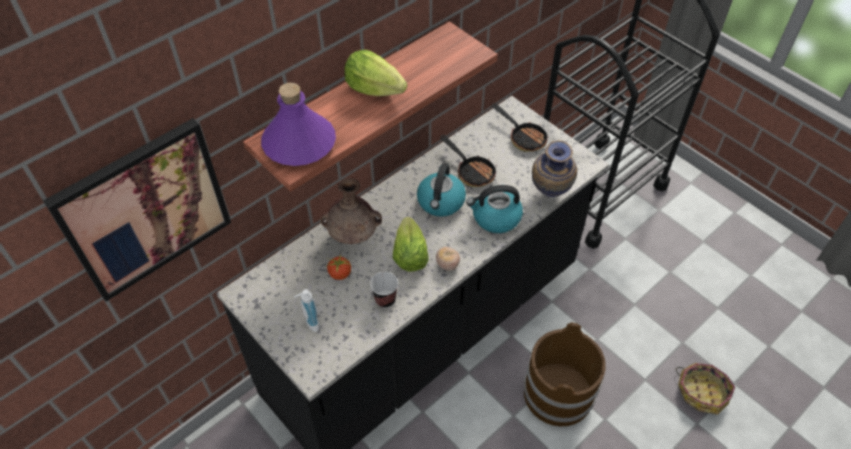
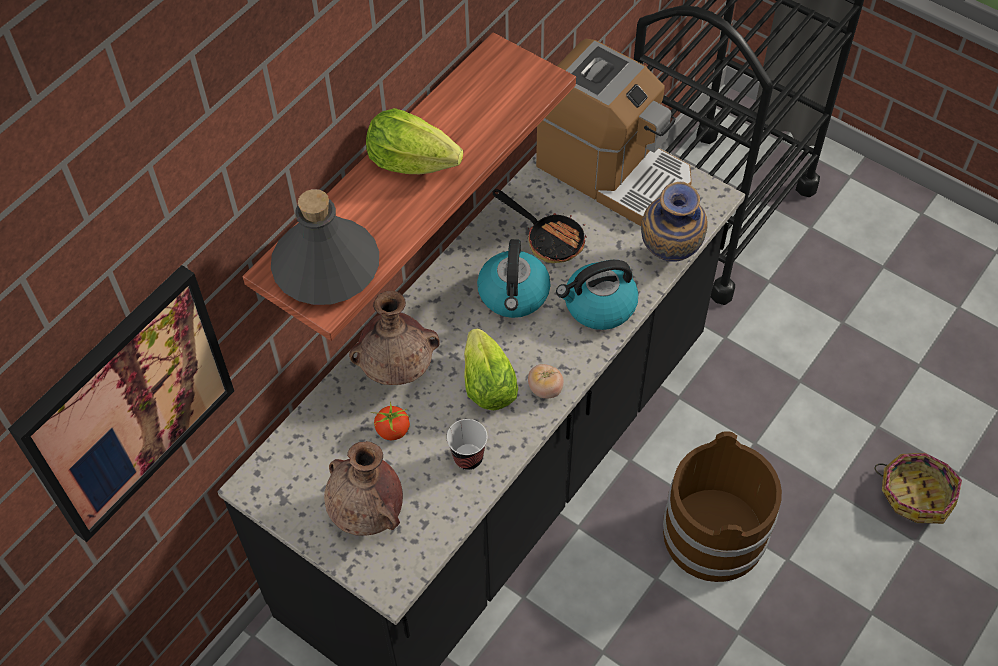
camera: 10 degrees left, 5 degrees up
purple bottle [261,83,336,166] -> grey bottle [271,189,379,305]
soap dispenser [294,289,320,332] -> brown vase [324,441,403,536]
frying pan [492,103,549,152] -> coffee machine [536,39,692,226]

